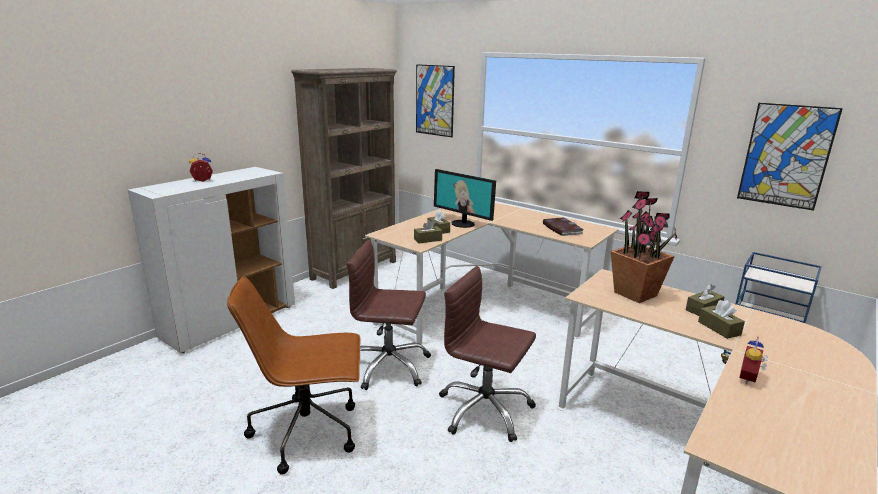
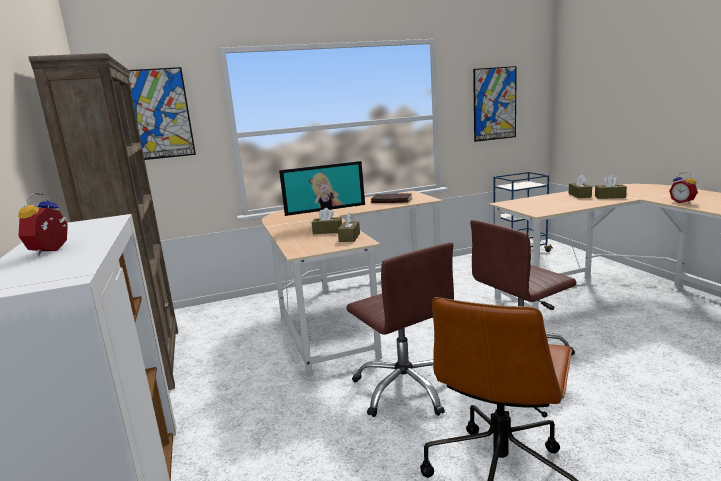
camera: 55 degrees left, 5 degrees down
brown office chair [347,240,431,390] -> brown office chair turned 75 degrees counterclockwise [346,242,454,417]
potted plant [611,191,677,303] -> none

